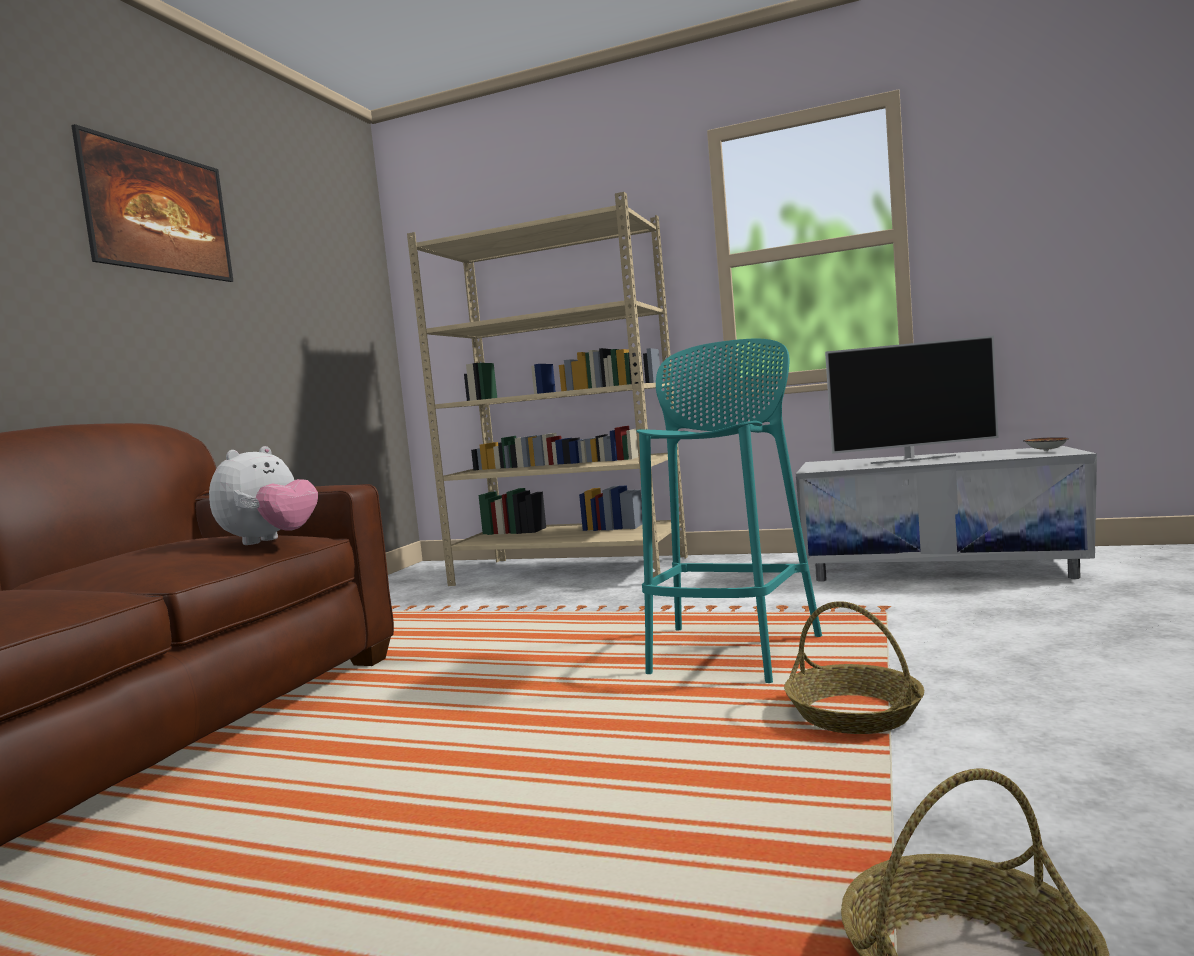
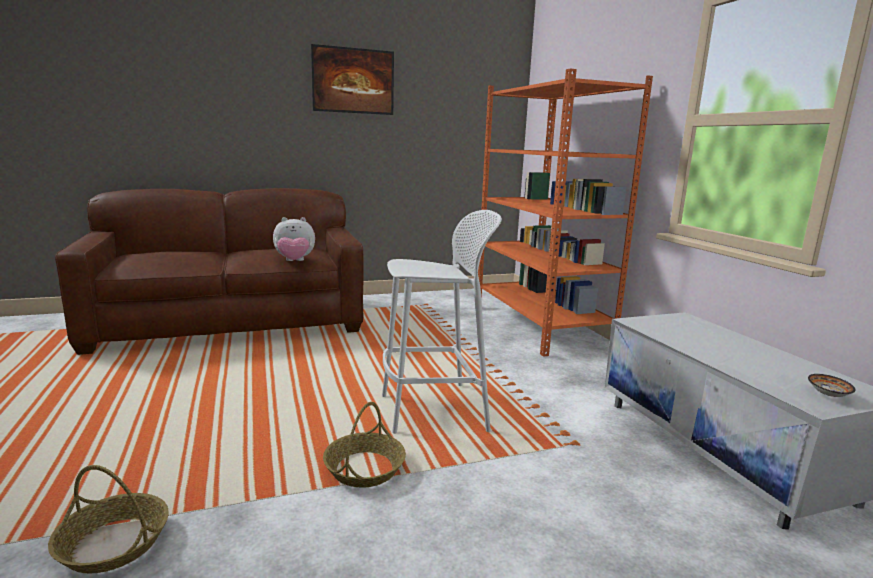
camera: 50 degrees right, 10 degrees up
beige bookcase [407,192,688,586] -> orange bookcase [478,69,653,357]
turquoise stool [636,339,822,683] -> white stool [382,210,502,434]
television [825,336,999,464] -> none

